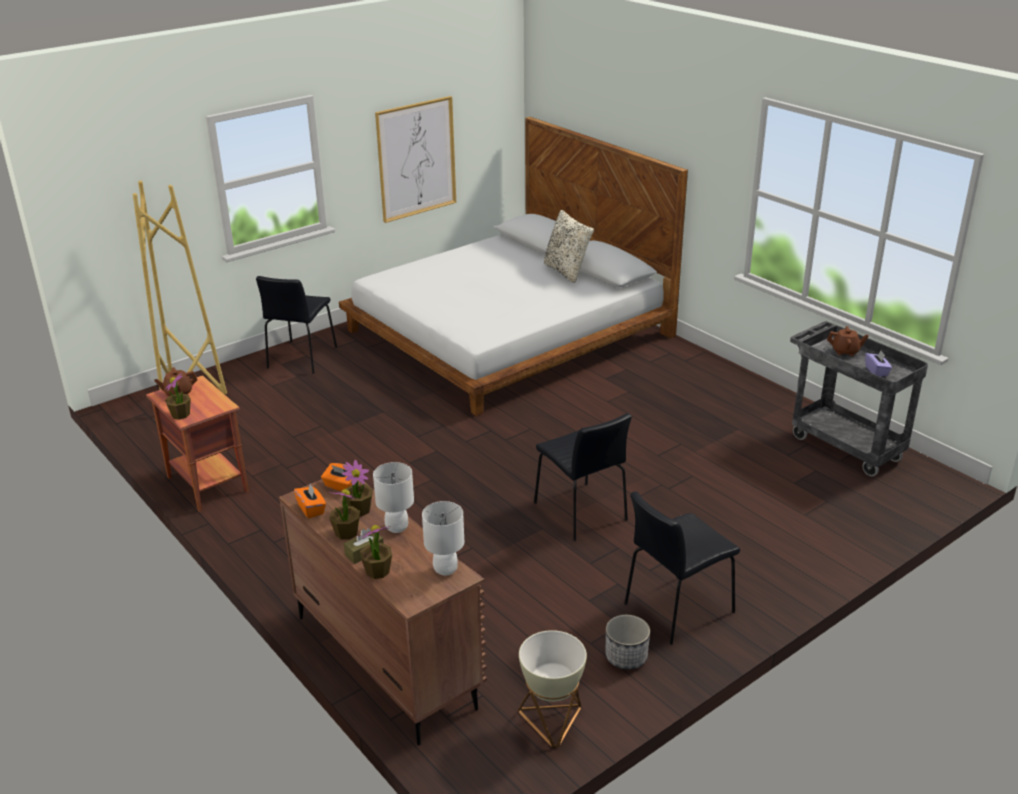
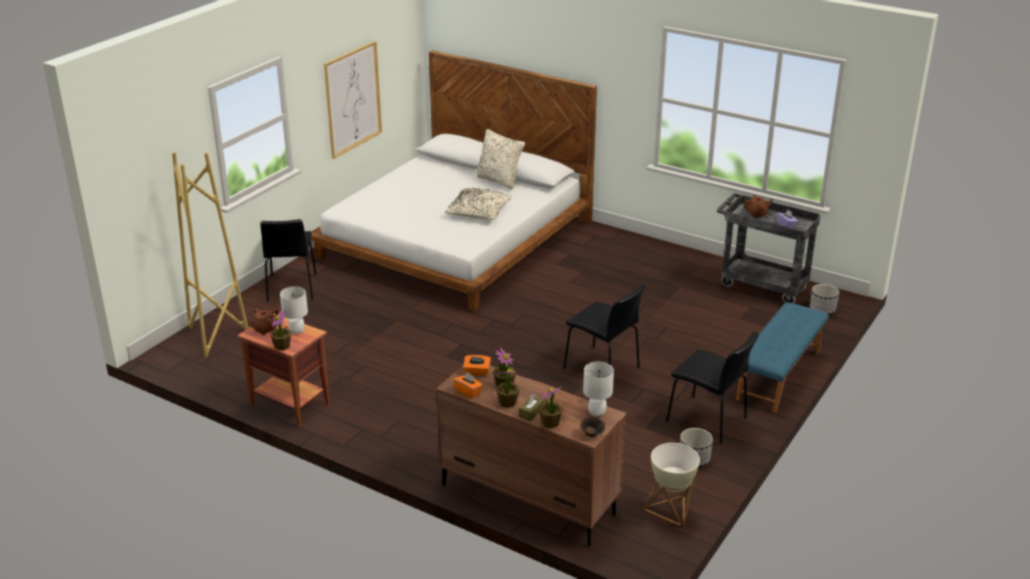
camera: 20 degrees left, 0 degrees up
white table lamp [373,462,414,533] -> white table lamp moved to [280,286,308,334]
black chair [624,492,740,645] -> black chair turned 90 degrees counterclockwise [666,332,759,445]
none -> beige pillow [445,188,512,220]
none -> brown bowl [580,416,605,437]
none -> blue bench [736,302,829,413]
none -> planter [810,284,839,315]

